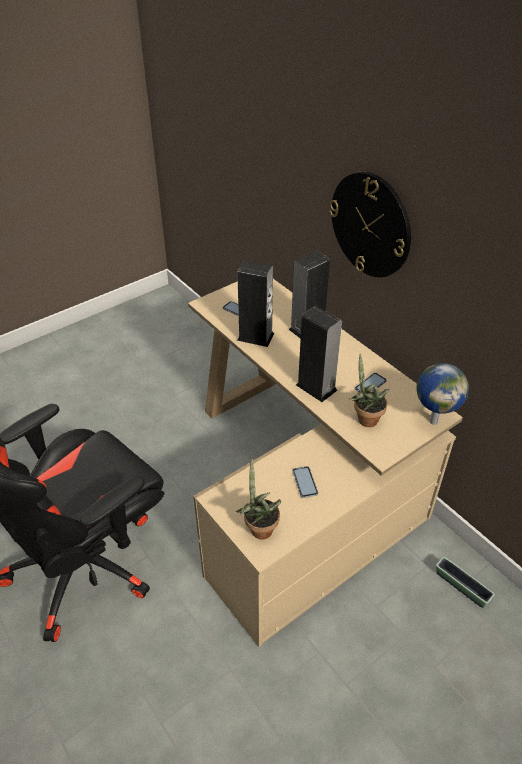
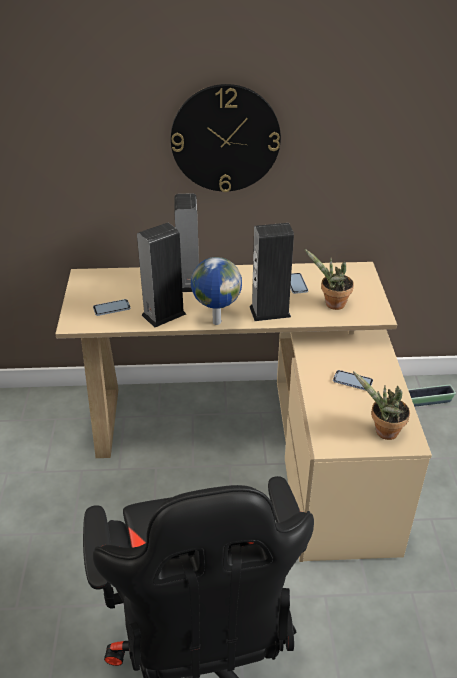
camera: 55 degrees left, 5 degrees down
globe [416,363,469,425] -> globe moved to [191,257,242,325]

